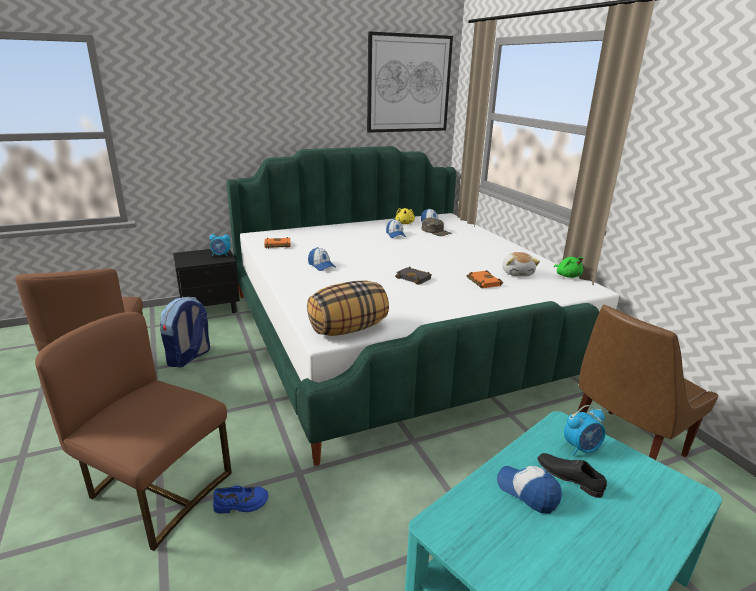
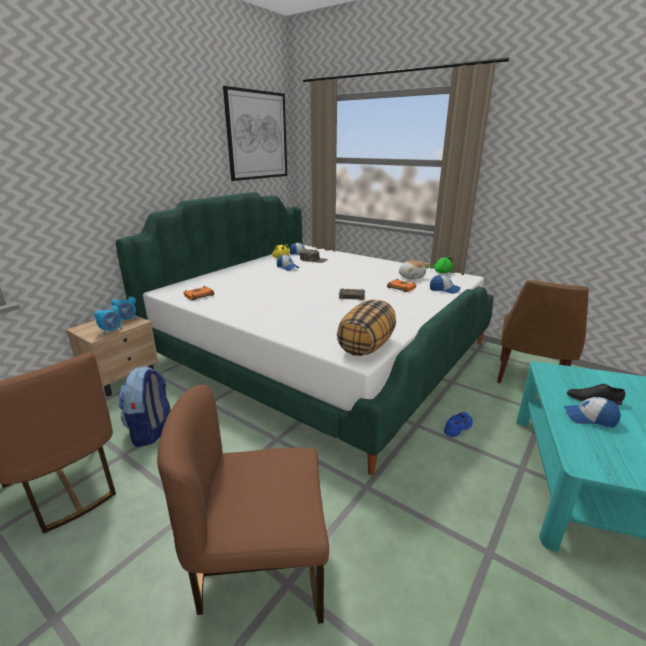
camera: 30 degrees left, 0 degrees up
black nightstand [173,249,240,313] -> beige nightstand [66,315,159,396]
blue shoe [213,486,268,514] -> blue shoe moved to [444,412,473,437]
cap [308,247,336,271] -> cap moved to [430,275,461,294]
alarm clock [564,405,605,456] -> alarm clock moved to [94,304,122,335]

